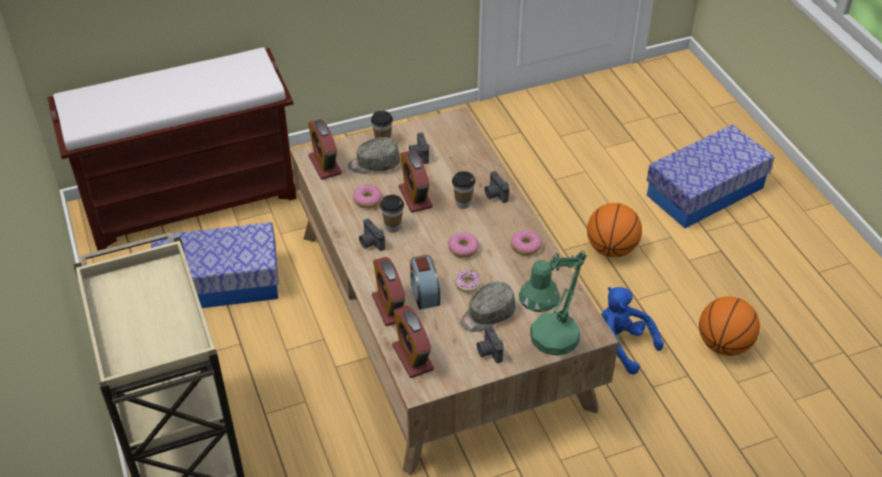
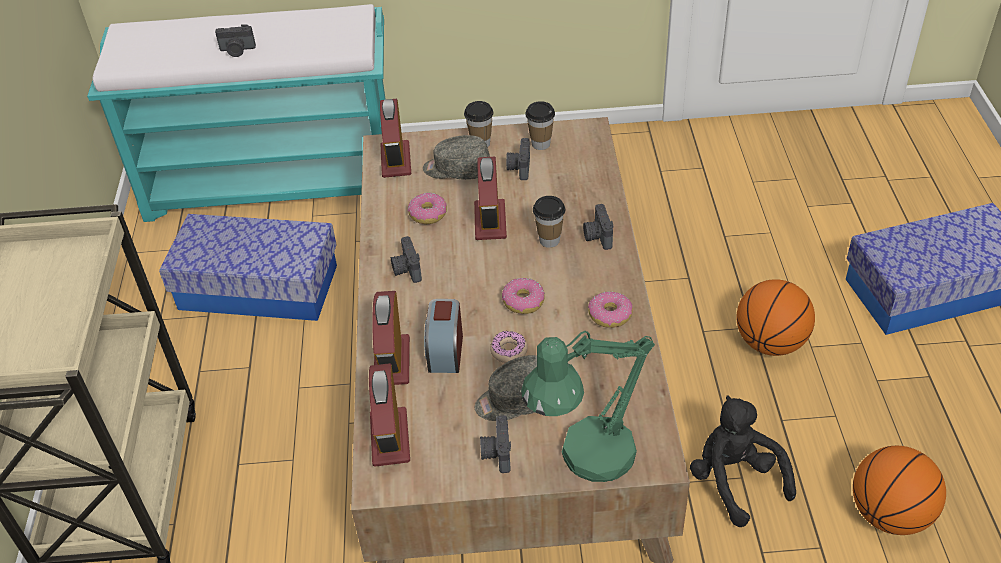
camera: 20 degrees right, 0 degrees up
brown bench [47,47,296,251] -> turquoise bench [87,4,386,222]
cup [380,195,404,233] -> cup moved to [525,101,555,150]
blue plush toy [601,287,664,375] -> black plush toy [690,396,796,527]
none -> camera [215,24,256,57]

